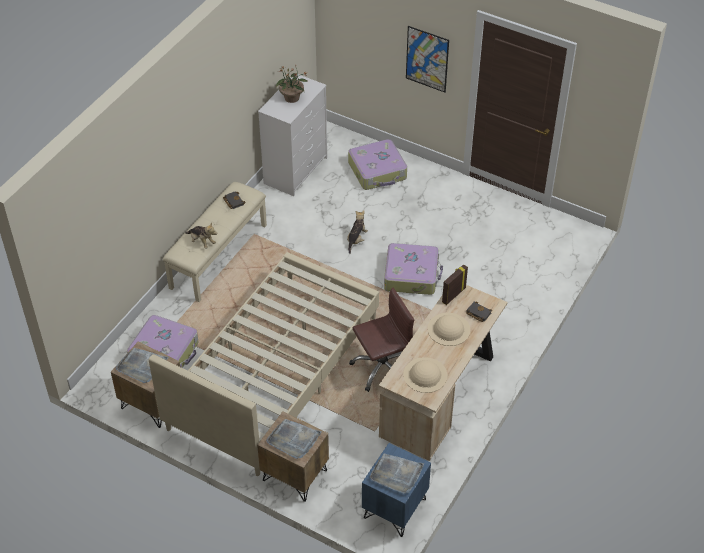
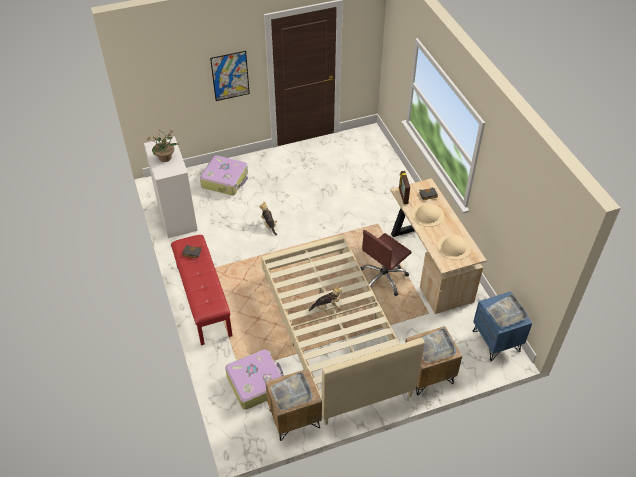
camera: 50 degrees left, 0 degrees up
beige bench [163,182,267,302] -> red bench [171,235,233,345]
plush toy [185,222,217,249] -> plush toy moved to [309,285,343,311]
brown office chair [349,288,414,392] -> brown office chair turned 150 degrees counterclockwise [361,230,412,296]
suitcase [384,243,443,295] -> none

